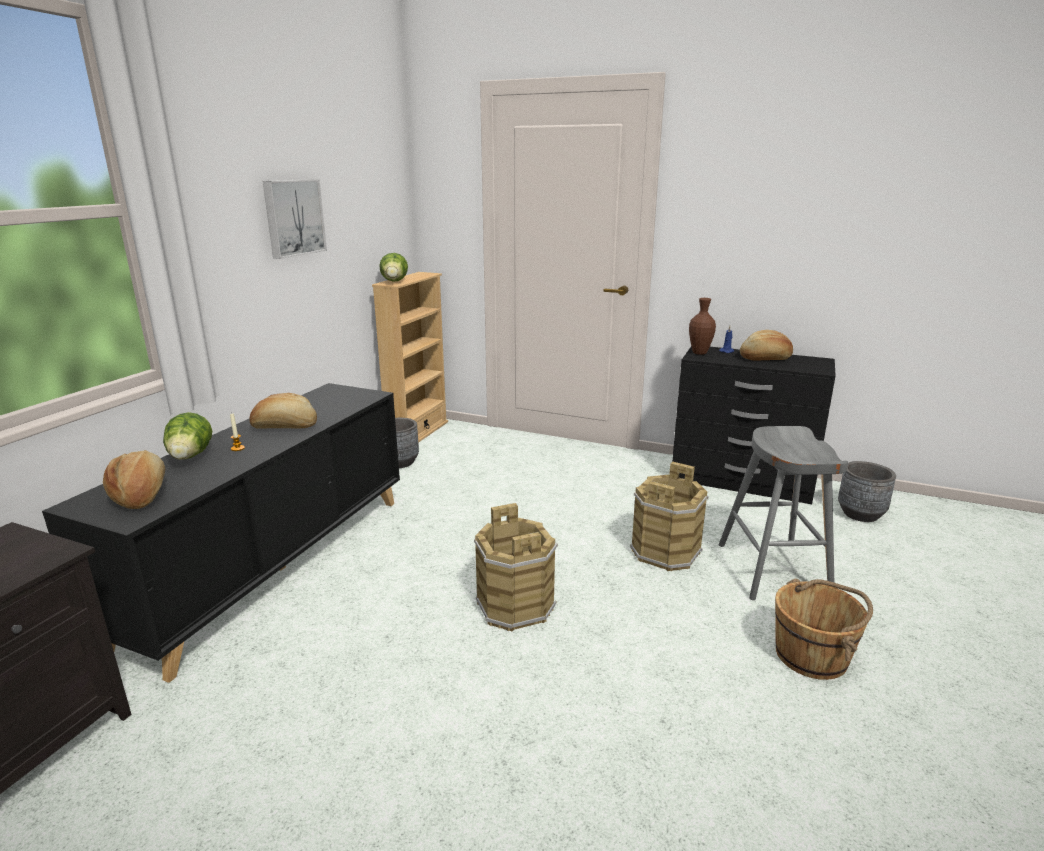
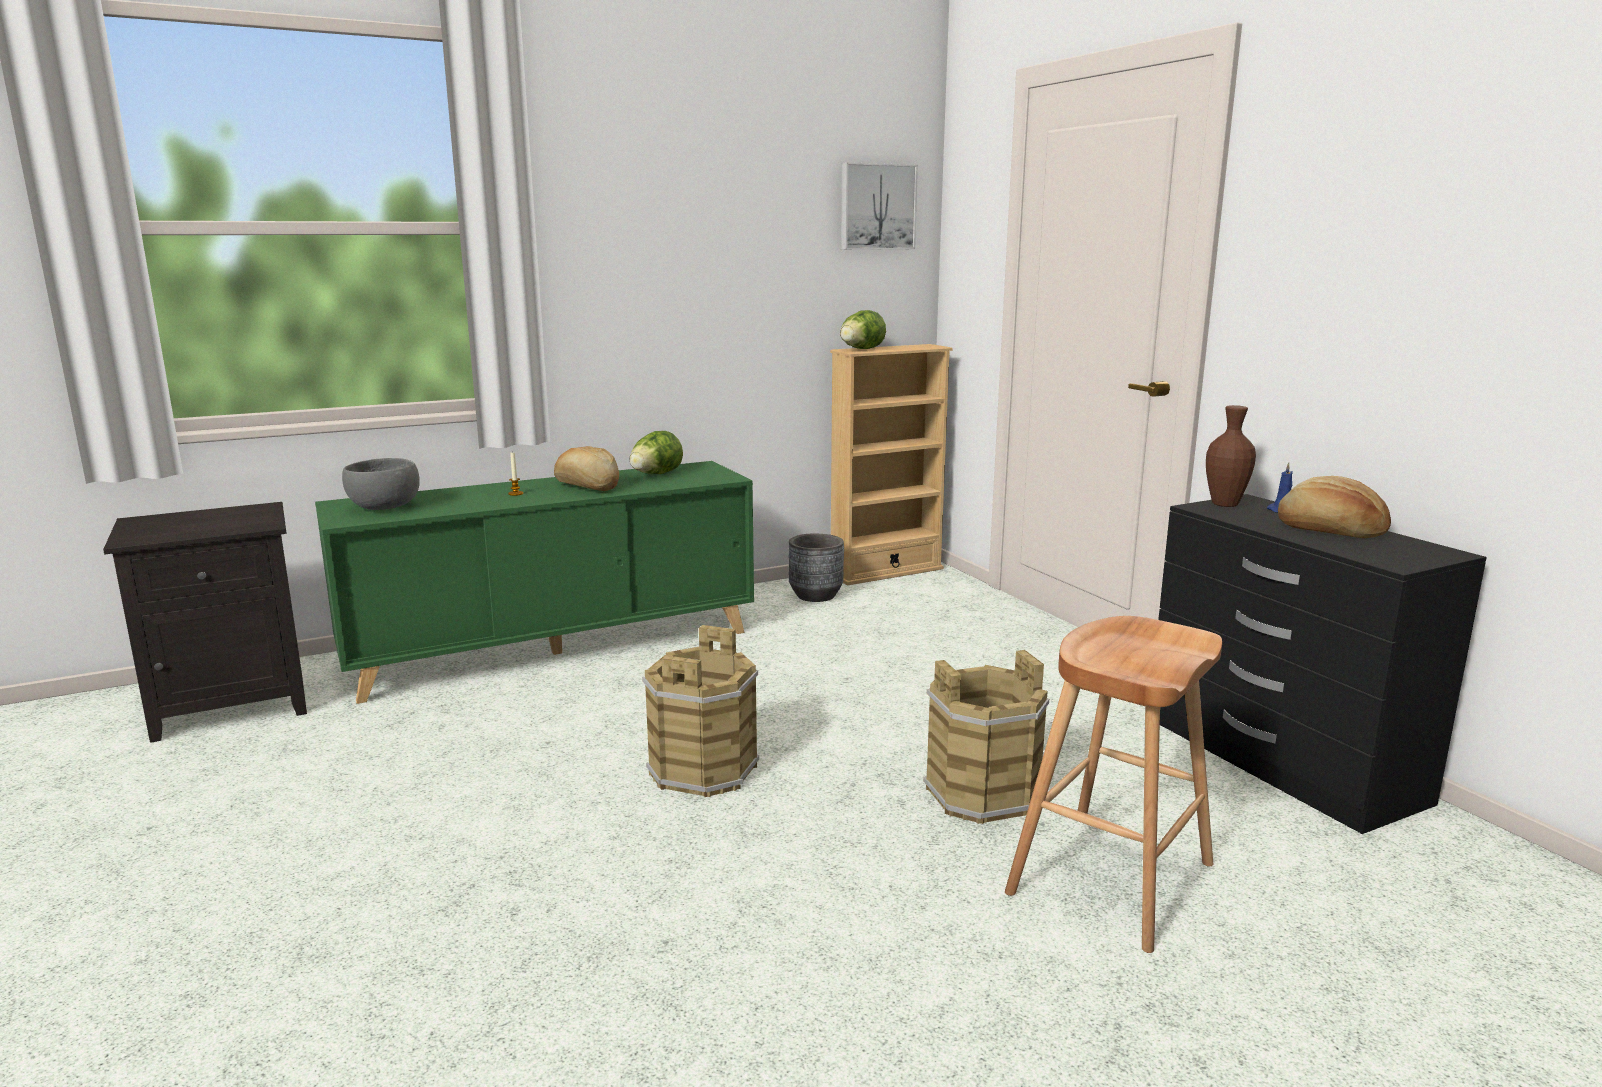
camera: 40 degrees right, 5 degrees down
black cabinet [42,383,400,683] -> green cabinet [315,461,754,704]
bread [103,450,165,509] -> grey bowl [342,458,420,510]
lettuce [163,412,212,460] -> lettuce moved to [629,431,683,474]
picture [263,179,327,259] -> picture moved to [841,162,918,250]
grey stool [719,426,848,600] -> brown stool [1005,616,1222,953]
brown bucket [775,578,873,680] -> none
grey planter [838,461,896,522] -> none

